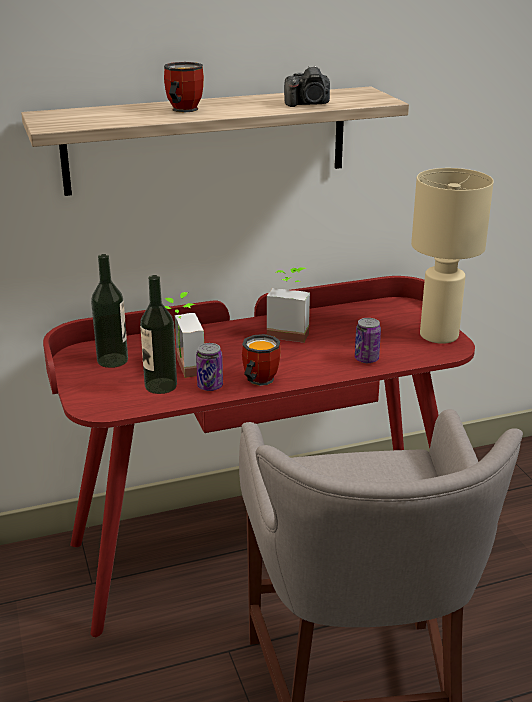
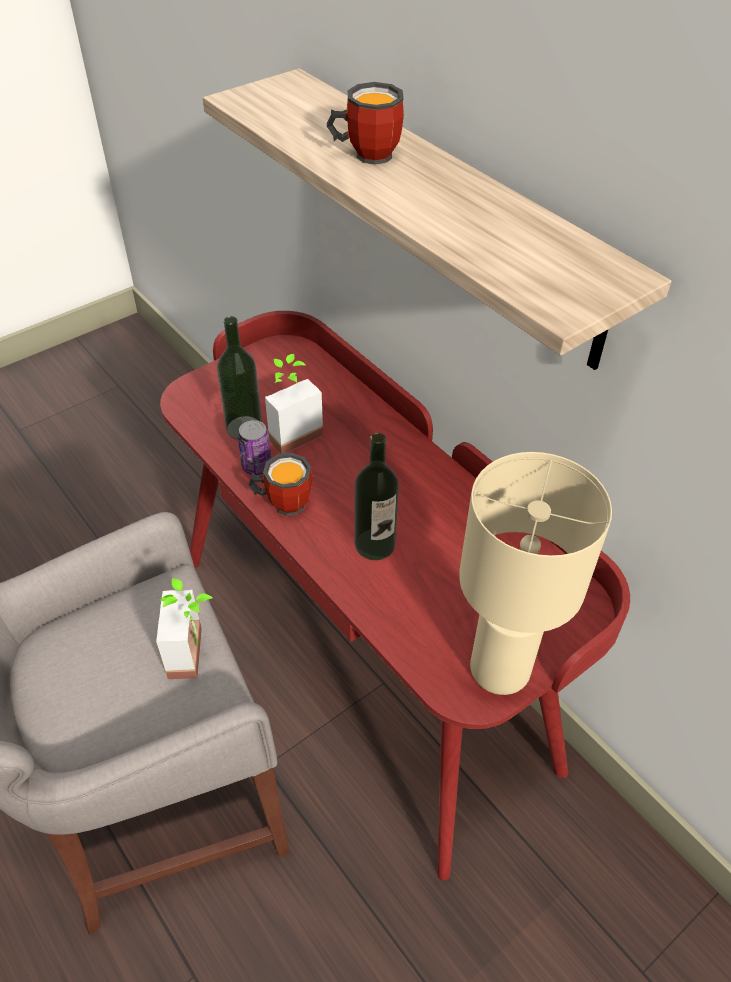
camera: 70 degrees right, 20 degrees up
bottle [91,254,128,368] -> bottle moved to [355,433,399,560]
potted plant [267,267,310,343] -> potted plant moved to [156,578,213,679]
camera [284,66,330,107] -> none
can [355,318,381,363] -> none

